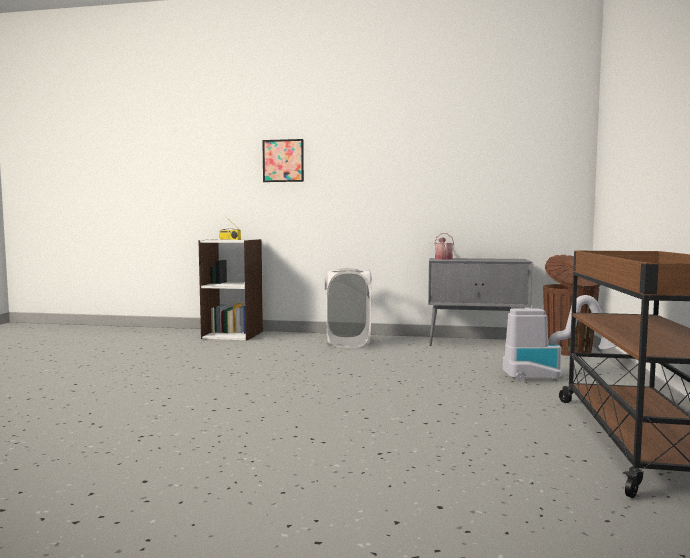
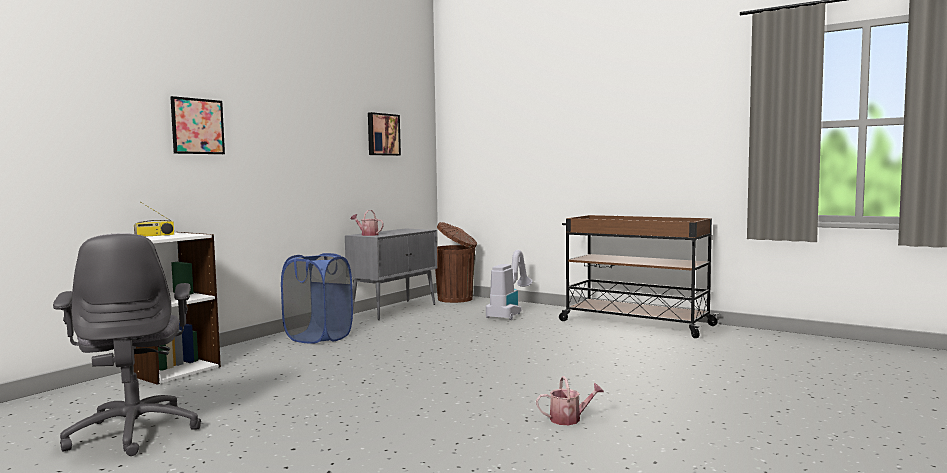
camera: 65 degrees left, 0 degrees up
white laundry basket [325,268,372,348] -> blue laundry basket [281,253,353,344]
none -> grey office chair [53,233,201,456]
none -> picture [368,112,401,156]
none -> watering can [536,376,604,425]

